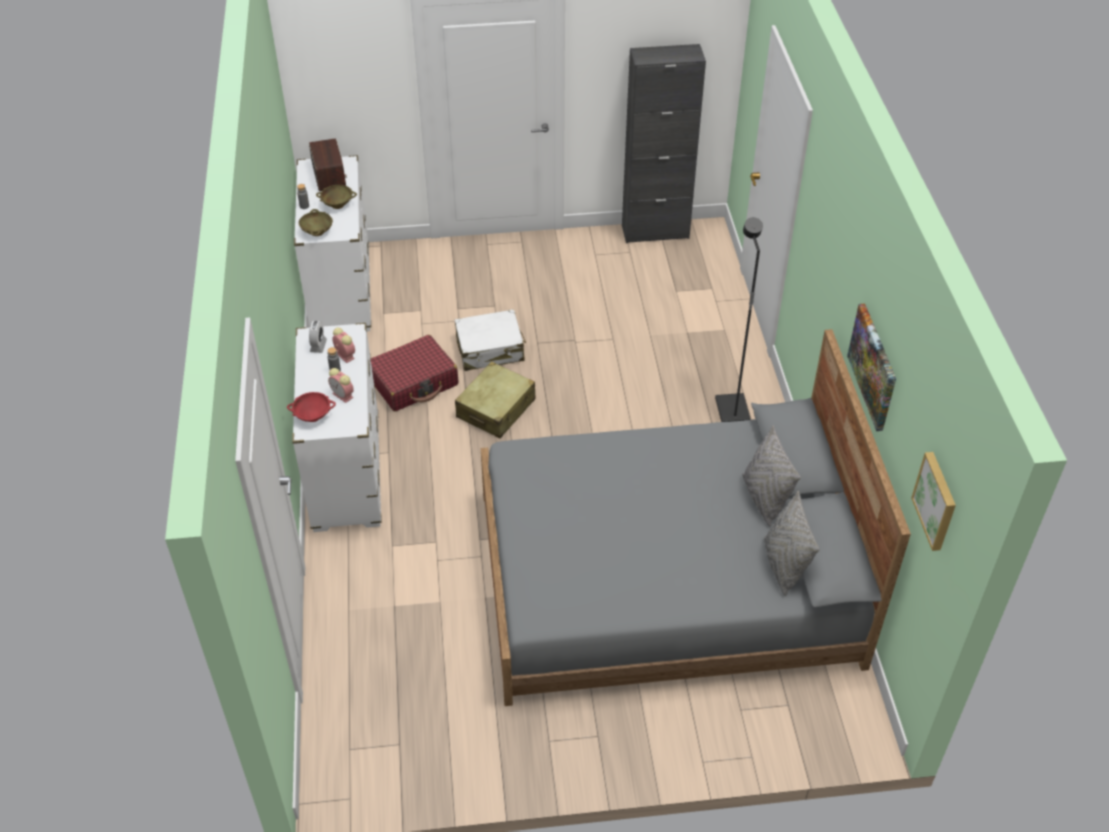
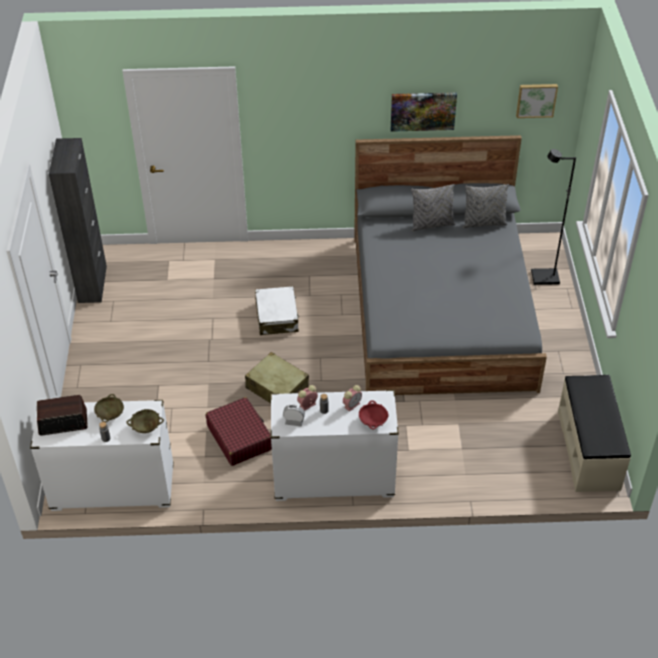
camera: 85 degrees left, 0 degrees up
white suitcase [455,309,526,371] -> white suitcase moved to [255,286,299,335]
black floor lamp [715,217,763,422] -> black floor lamp moved to [531,149,576,285]
none -> beige bench [558,375,631,492]

